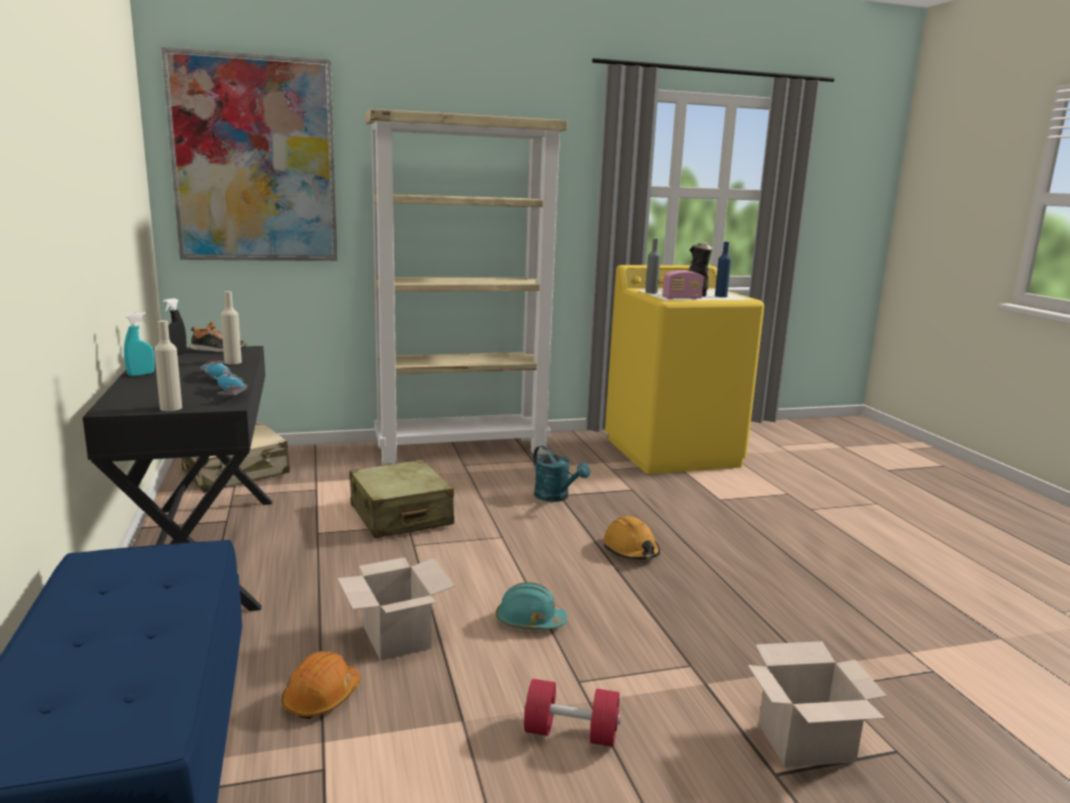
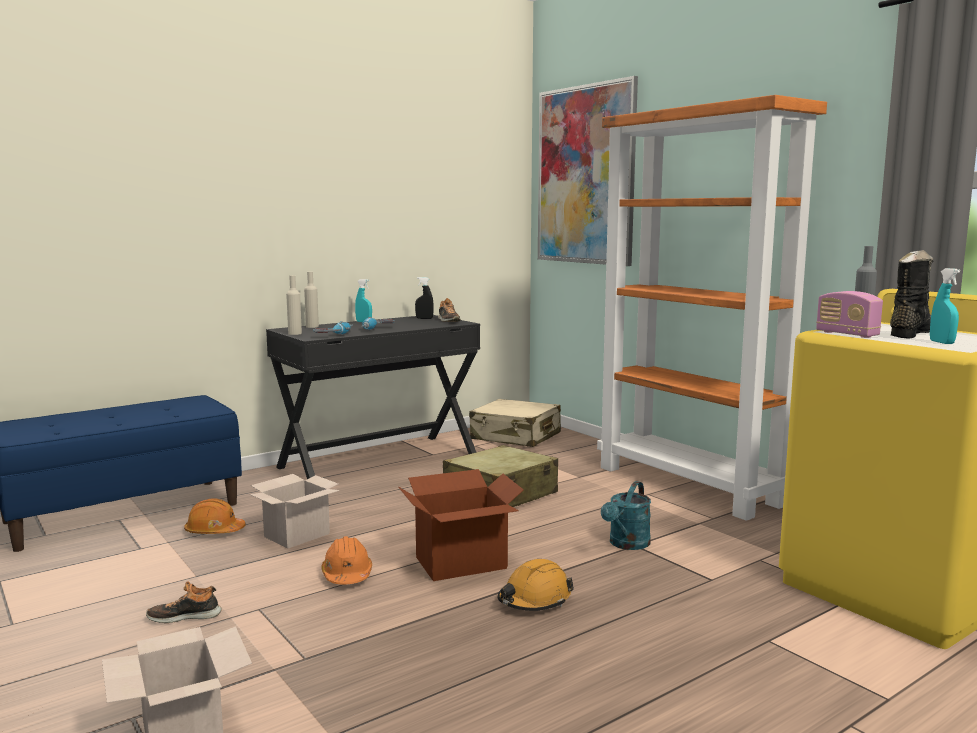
camera: 70 degrees right, 5 degrees down
beige bottle [221,291,242,364] -> beige bottle moved to [304,272,319,328]
beige bookcase [365,109,567,464] -> orange bookcase [597,95,827,521]
turquoise hard hat [496,582,568,629] -> orange hard hat [321,536,372,585]
red dumbbell [524,679,621,747] -> shoe [146,581,222,623]
blue bottle [715,242,731,297] -> turquoise spray bottle [930,268,960,344]
none -> cardboard box [398,469,524,581]

